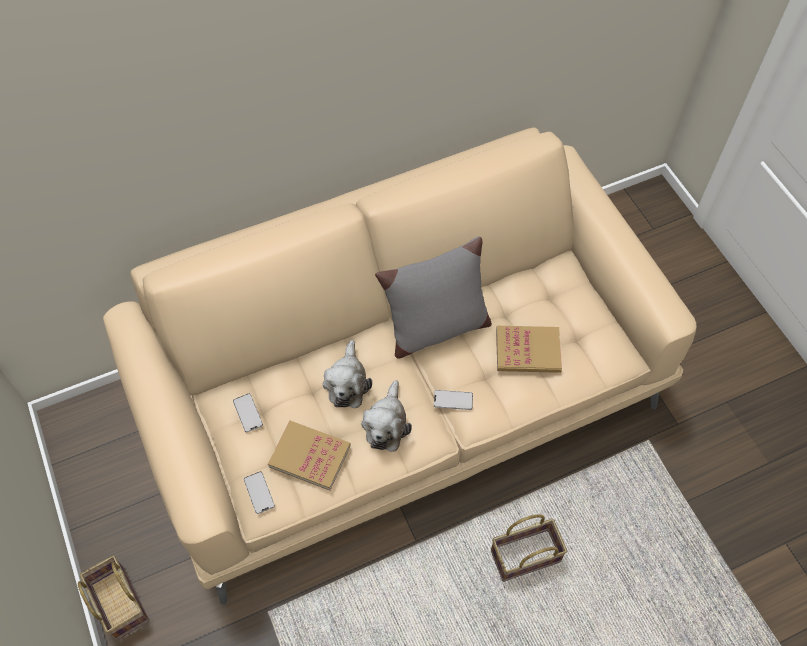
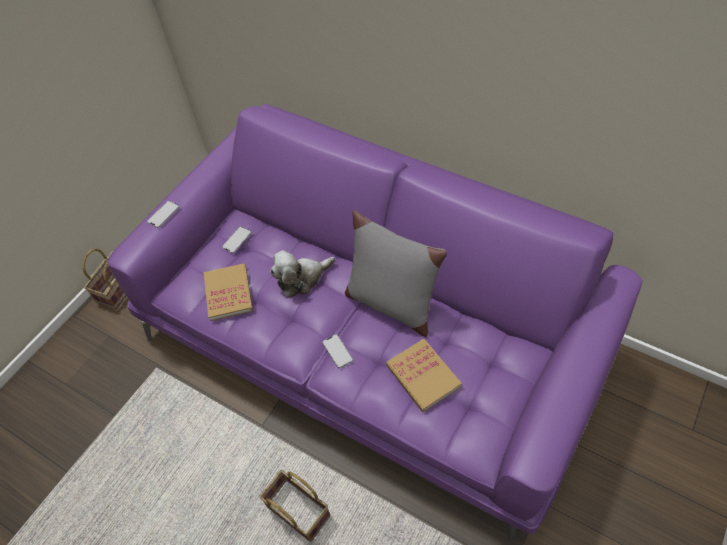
camera: 60 degrees right, 5 degrees down
beige sofa [103,127,697,605] -> purple sofa [108,104,642,540]
phone [244,471,275,514] -> phone moved to [147,201,179,228]
plush toy [361,380,412,452] -> none

